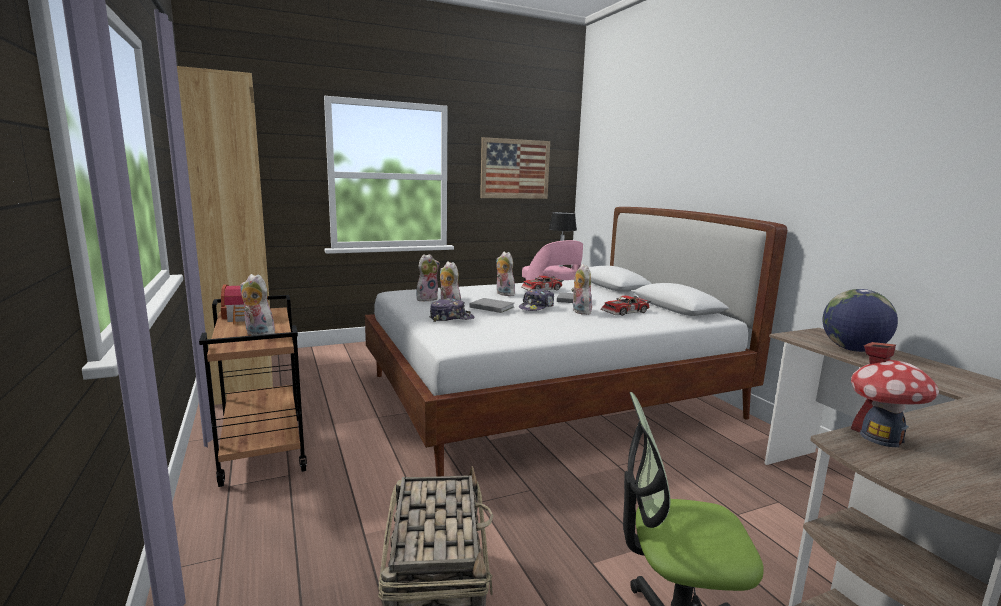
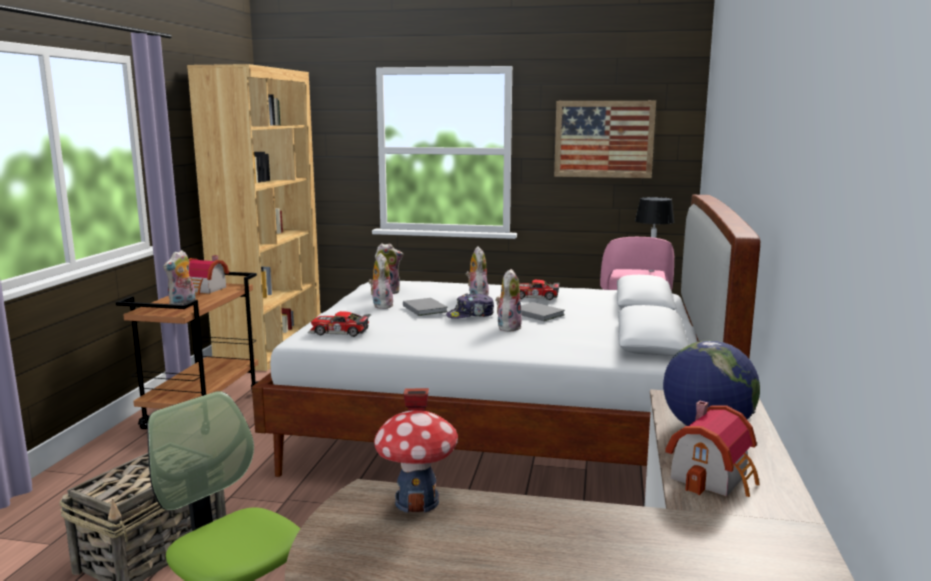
camera: 35 degrees right, 0 degrees up
plush toy [240,274,275,335] -> plush toy turned 120 degrees counterclockwise [163,250,196,305]
cap [429,298,475,322] -> none
toy car [601,296,651,316] -> toy car moved to [308,311,371,337]
none -> toy house [665,401,760,497]

